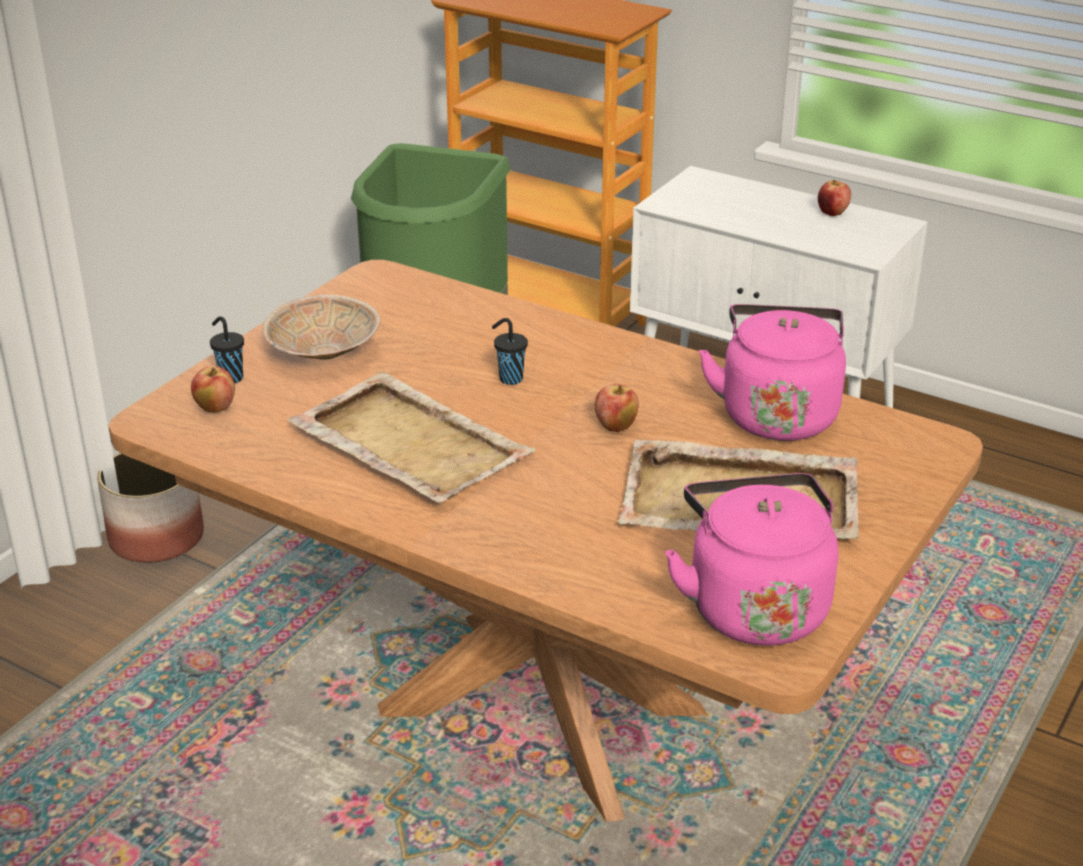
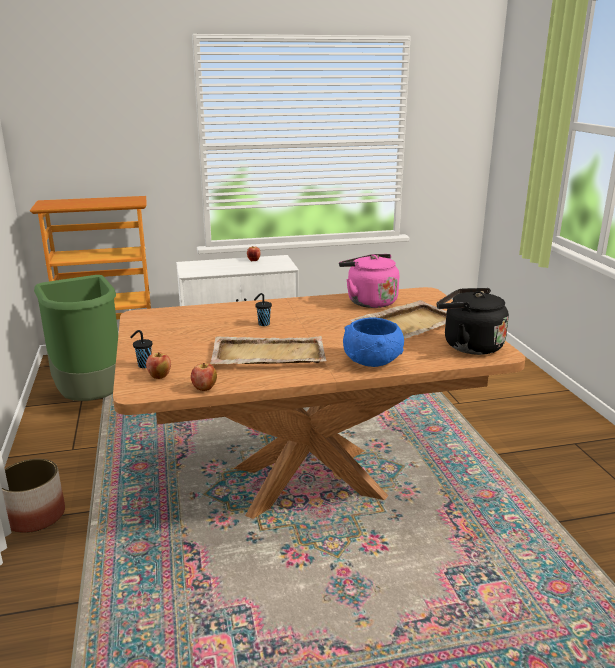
camera: 45 degrees left, 10 degrees down
beige bowl [262,294,381,360] -> none
apple [595,384,639,432] -> apple moved to [191,363,217,391]
pink kettle [665,473,839,645] -> black kettle [436,288,509,355]
none -> blue bowl [343,318,404,367]

